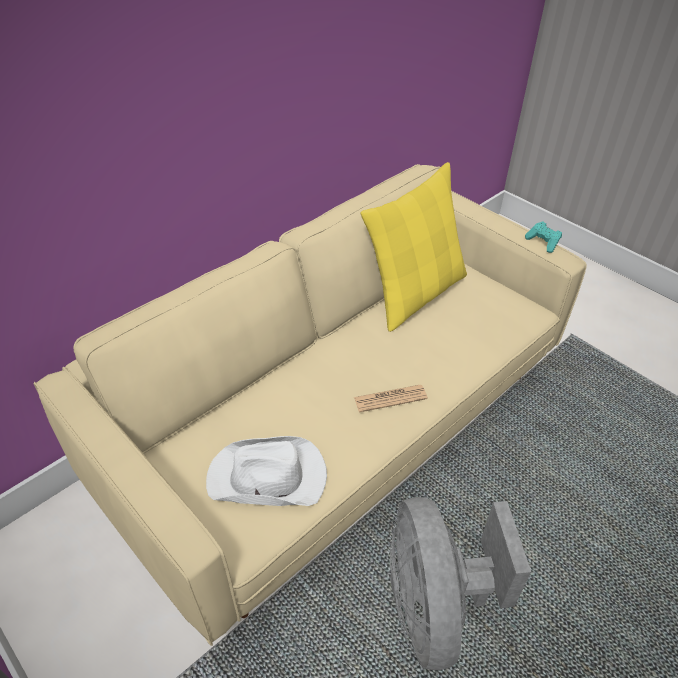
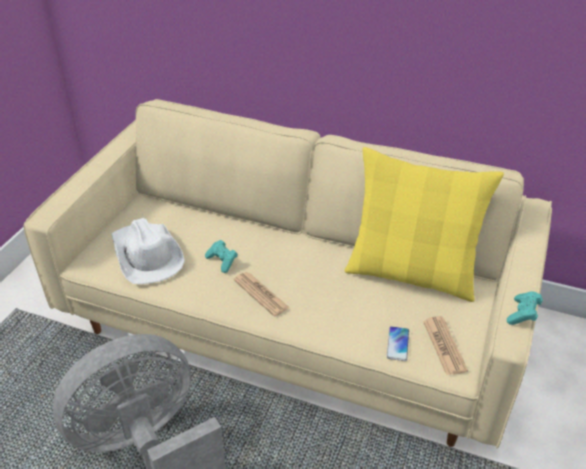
camera: 65 degrees right, 5 degrees down
none -> turquoise game controller [205,240,238,273]
none -> phone [386,326,409,361]
none -> newspaper [423,316,468,375]

